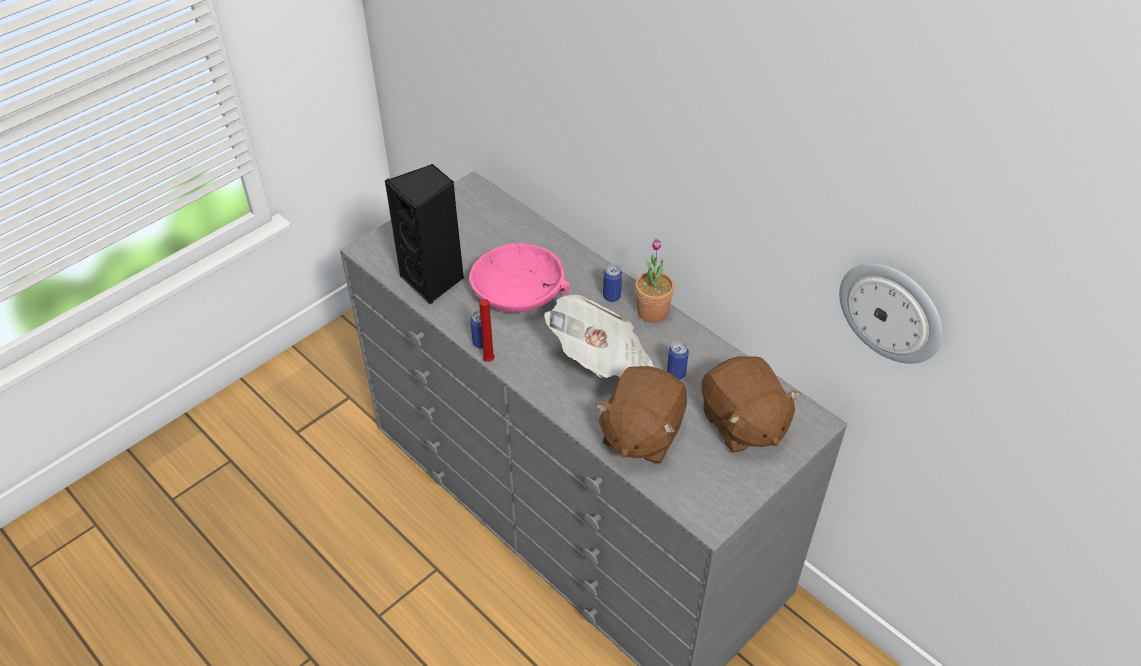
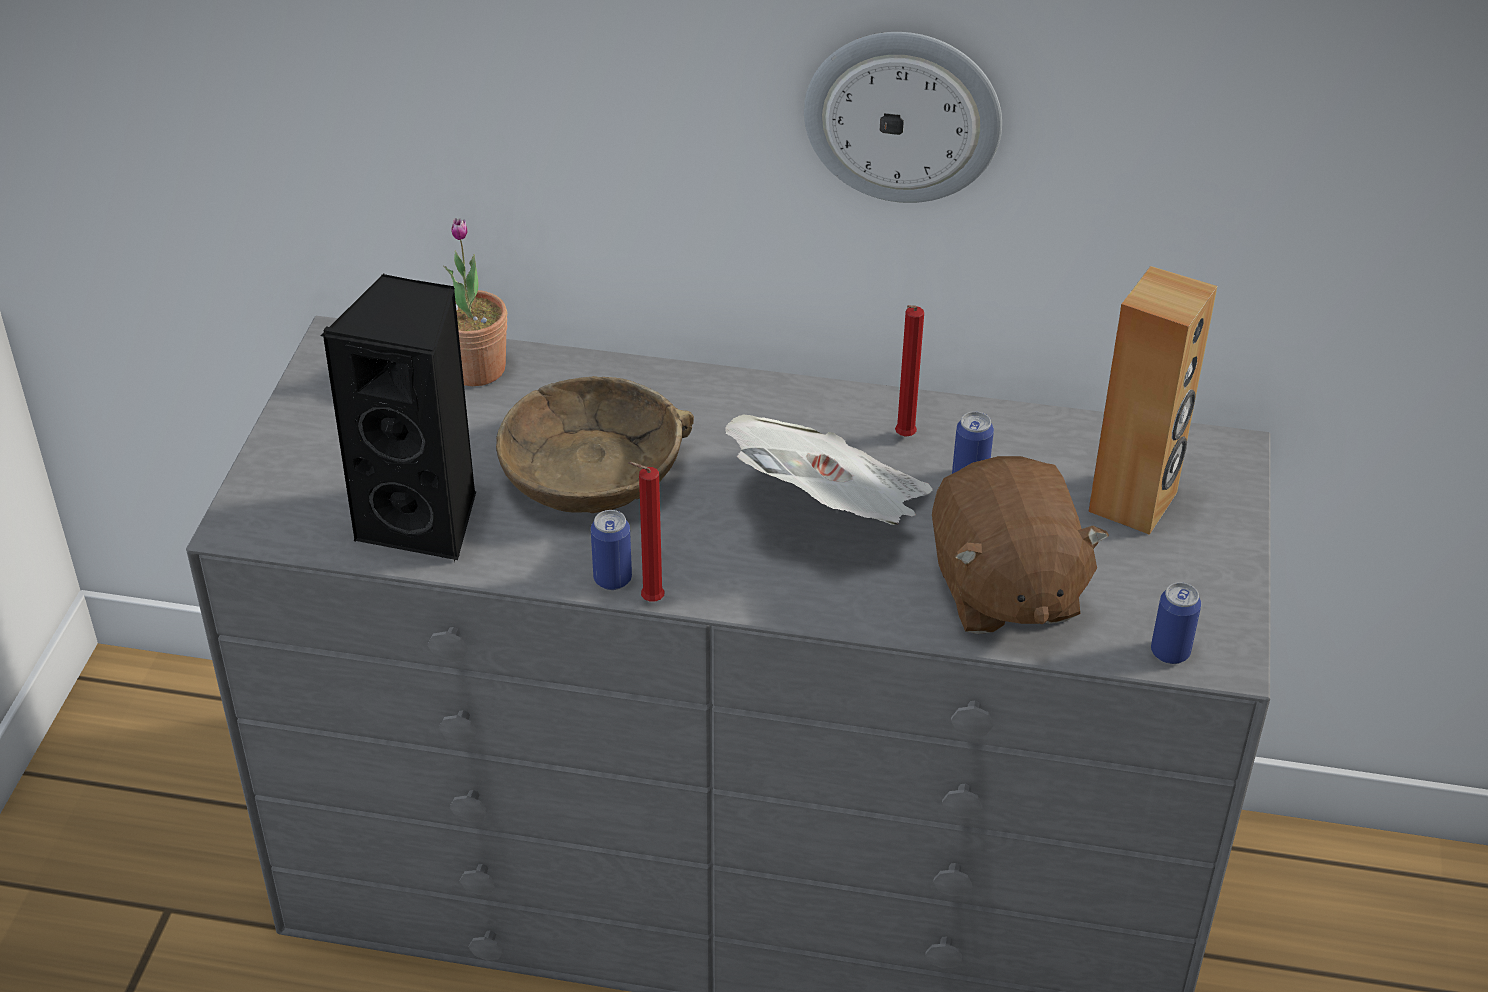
camera: 35 degrees left, 5 degrees down
pink bowl [469,243,570,313] -> brown bowl [496,376,694,513]
can [603,265,622,302] -> can moved to [1151,582,1201,664]
potted plant [635,238,674,322] -> potted plant moved to [443,218,507,386]
brown plush toy [701,356,801,452] -> brown speaker [1088,266,1217,535]
wall clock [839,263,943,364] -> wall clock moved to [804,32,1002,203]
none -> red candle [895,305,924,437]

